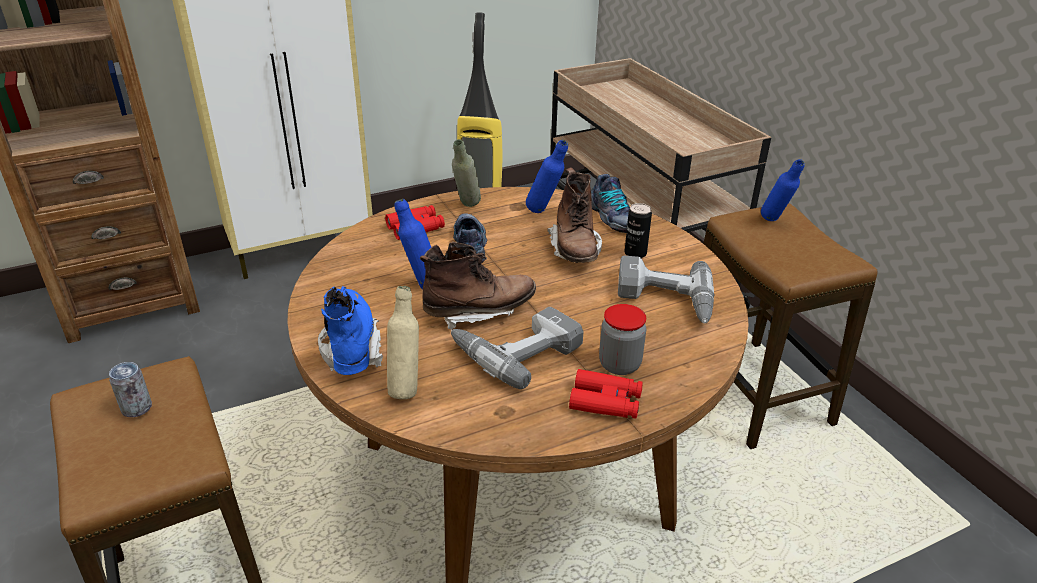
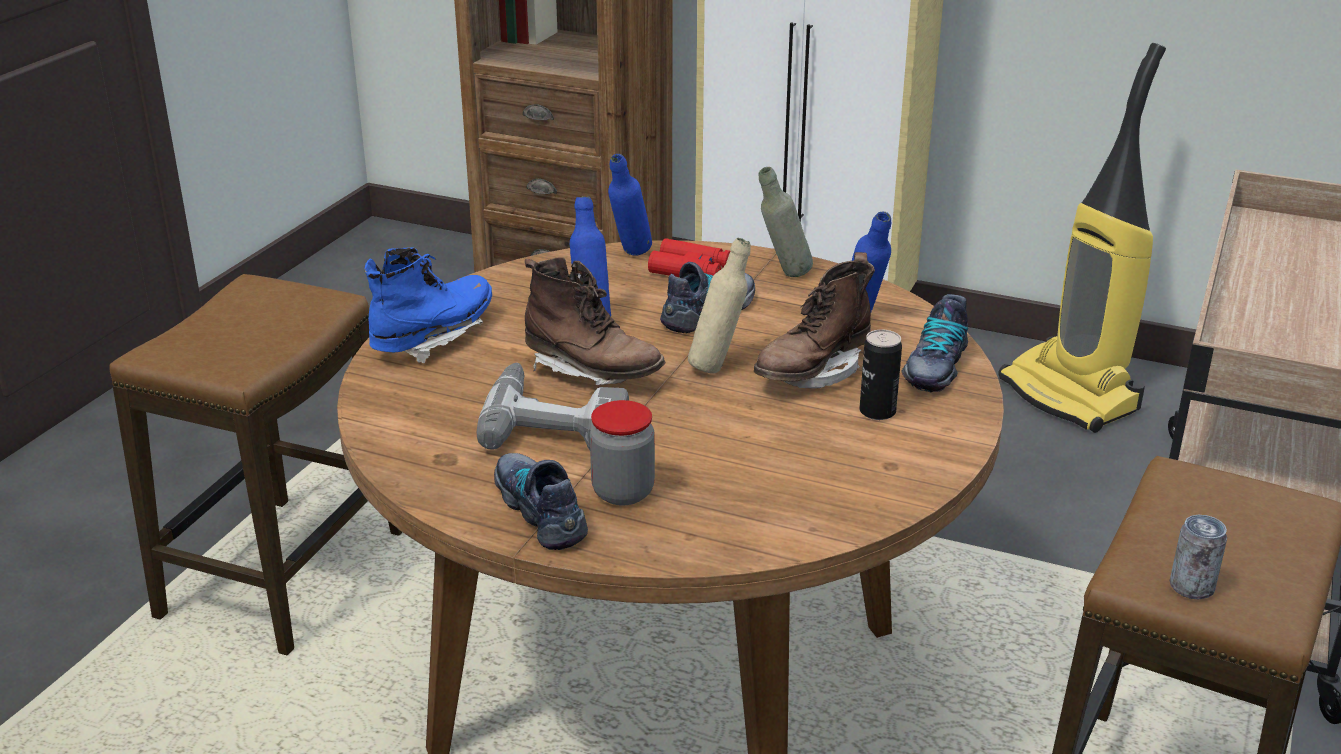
camera: 50 degrees right, 5 degrees down
can [109,362,152,417] -> can moved to [1170,515,1227,599]
beige bottle [387,286,419,399] -> beige bottle moved to [688,238,751,373]
red binoculars [569,369,643,419] -> shoe [494,453,588,550]
power drill [618,255,714,323] -> none
blue bottle [761,159,805,221] -> blue bottle moved to [608,154,652,256]

